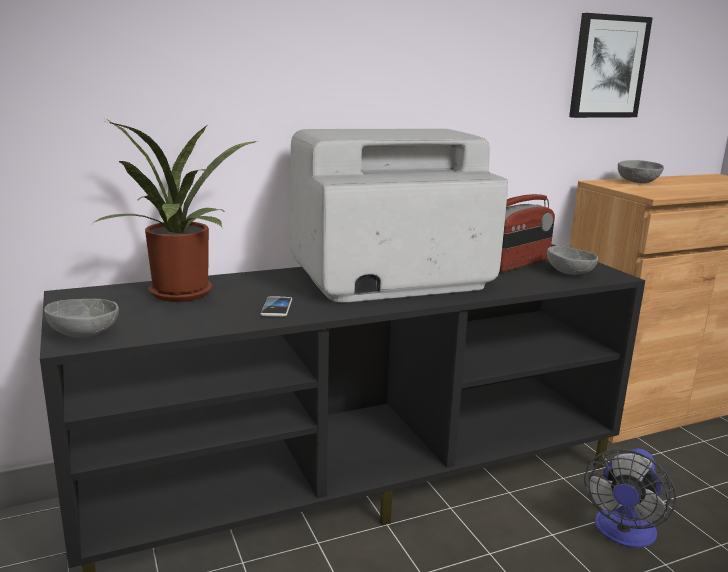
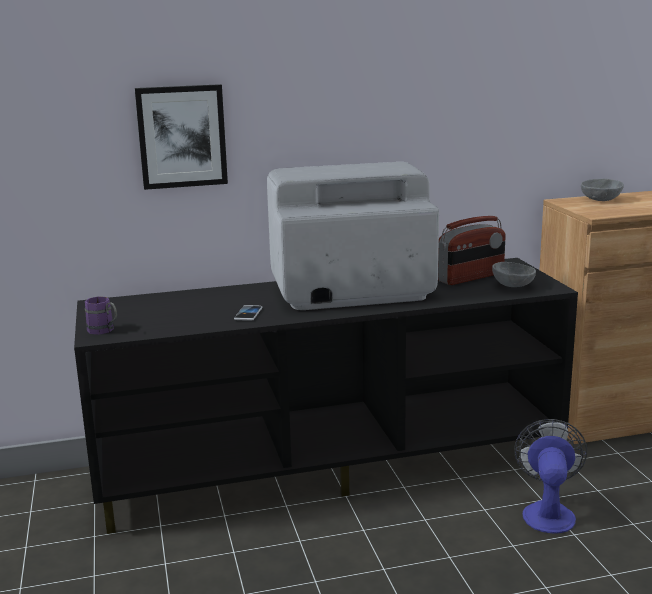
camera: 10 degrees right, 0 degrees up
grey bowl [44,299,119,338] -> purple mug [85,297,117,334]
potted plant [92,120,257,302] -> none
picture [569,13,653,118] -> picture moved to [135,84,228,190]
fan [584,448,676,548] -> fan turned 150 degrees clockwise [514,419,587,534]

